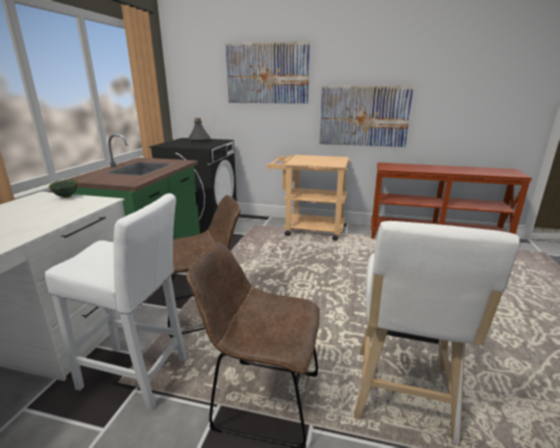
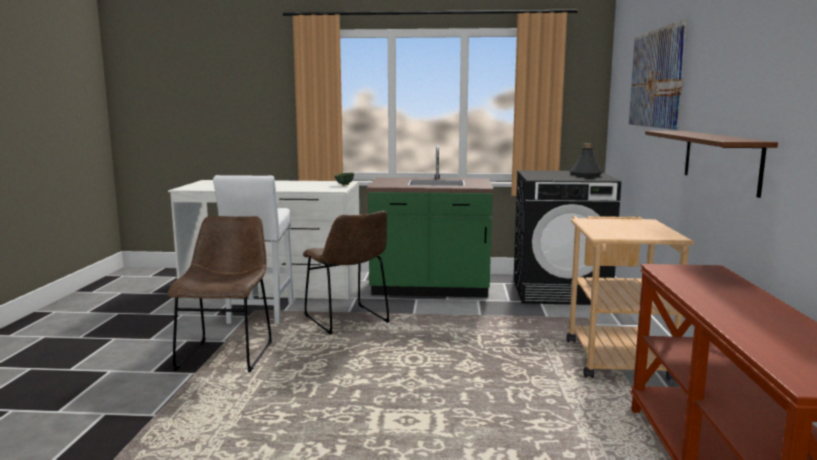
camera: 80 degrees right, 10 degrees down
picture [319,86,413,147] -> brown shelf [645,131,778,198]
white stool [354,221,520,444] -> none

